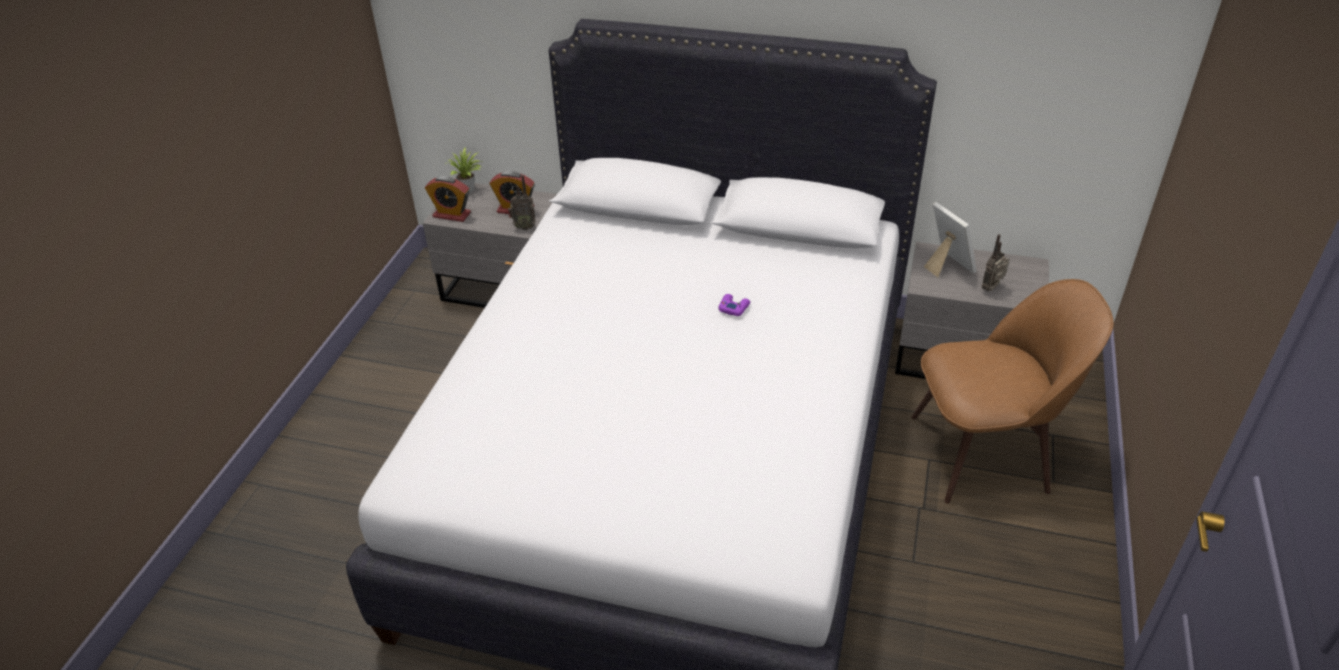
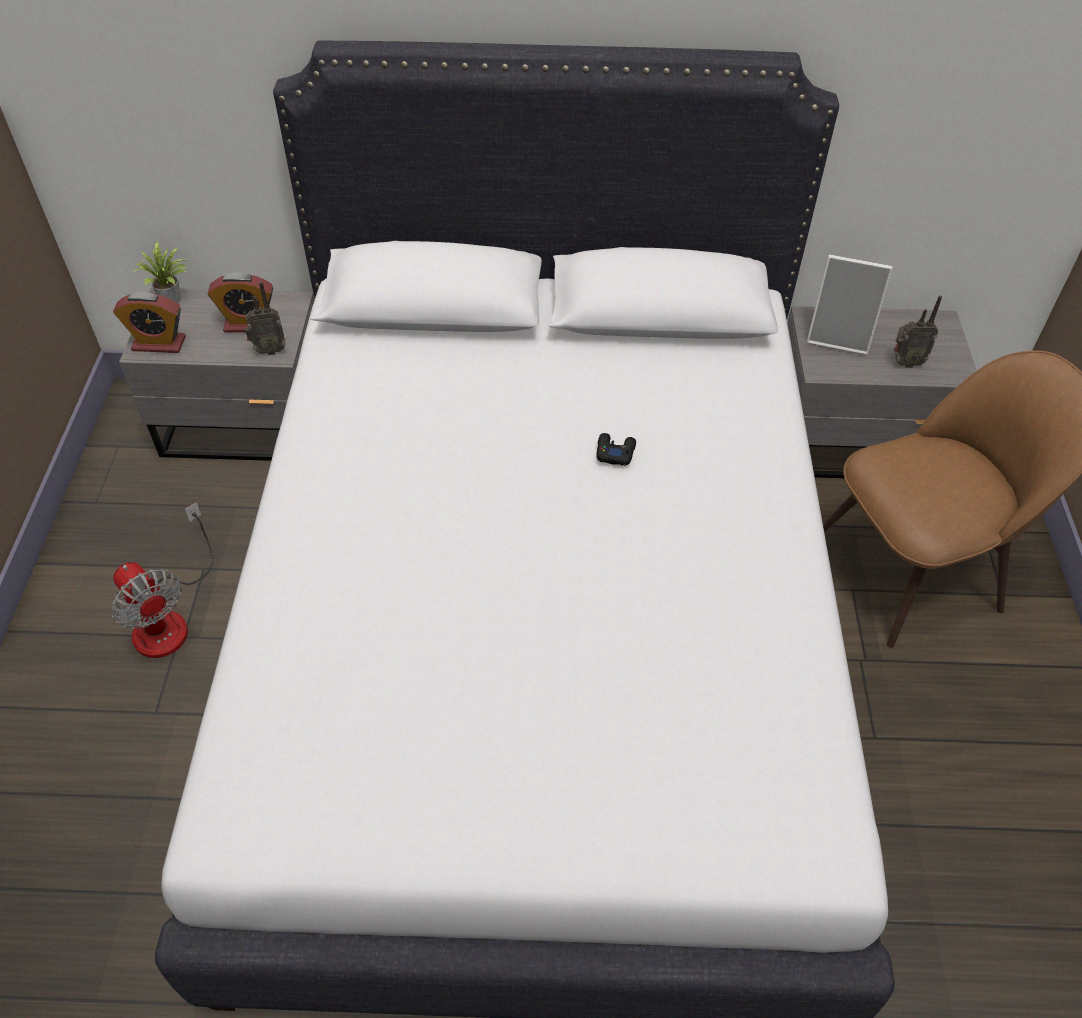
camera: 15 degrees left, 10 degrees up
purple game controller [719,294,750,316] -> black game controller [596,433,636,466]
picture frame [924,202,977,278] -> picture frame turned 150 degrees clockwise [807,254,893,355]
radio [982,234,1009,291] -> radio turned 120 degrees counterclockwise [894,296,942,368]
none -> fan [112,502,213,658]

